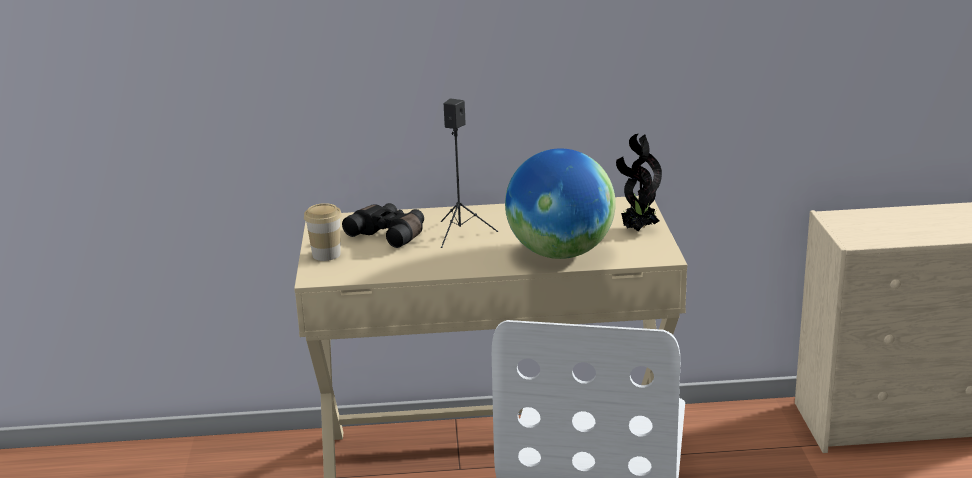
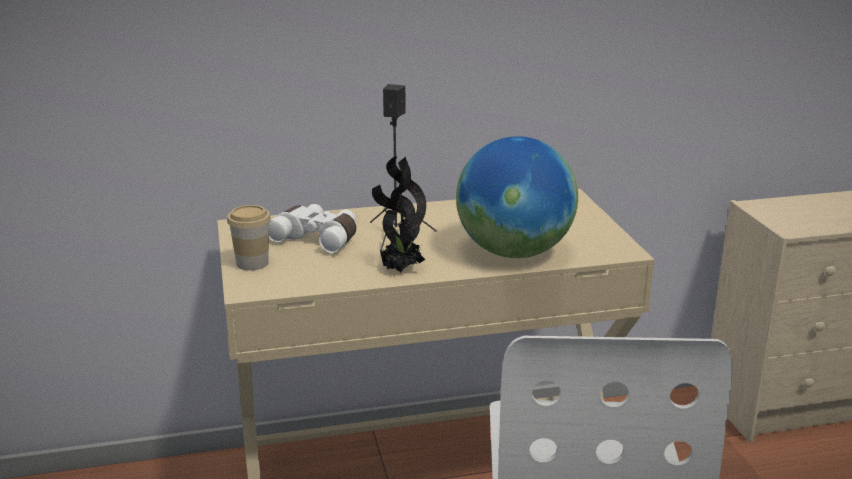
camera: 10 degrees left, 0 degrees up
black binoculars [342,203,424,248] -> white binoculars [269,204,357,253]
potted plant [616,134,662,231] -> potted plant moved to [372,156,426,272]

